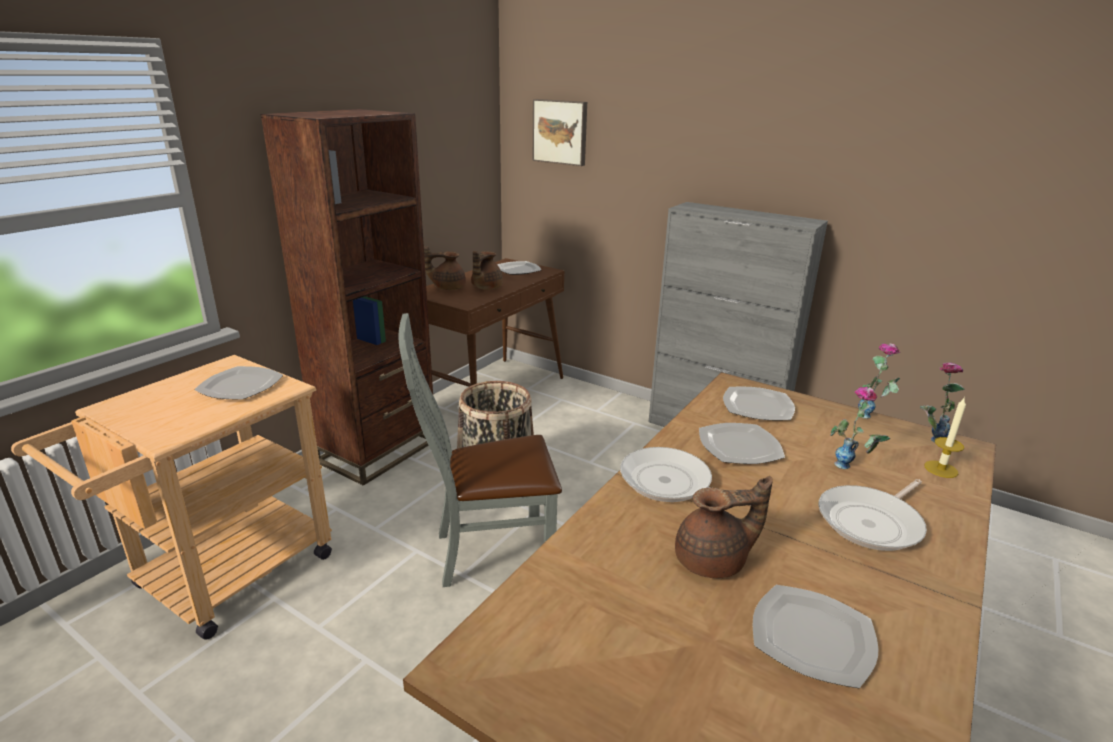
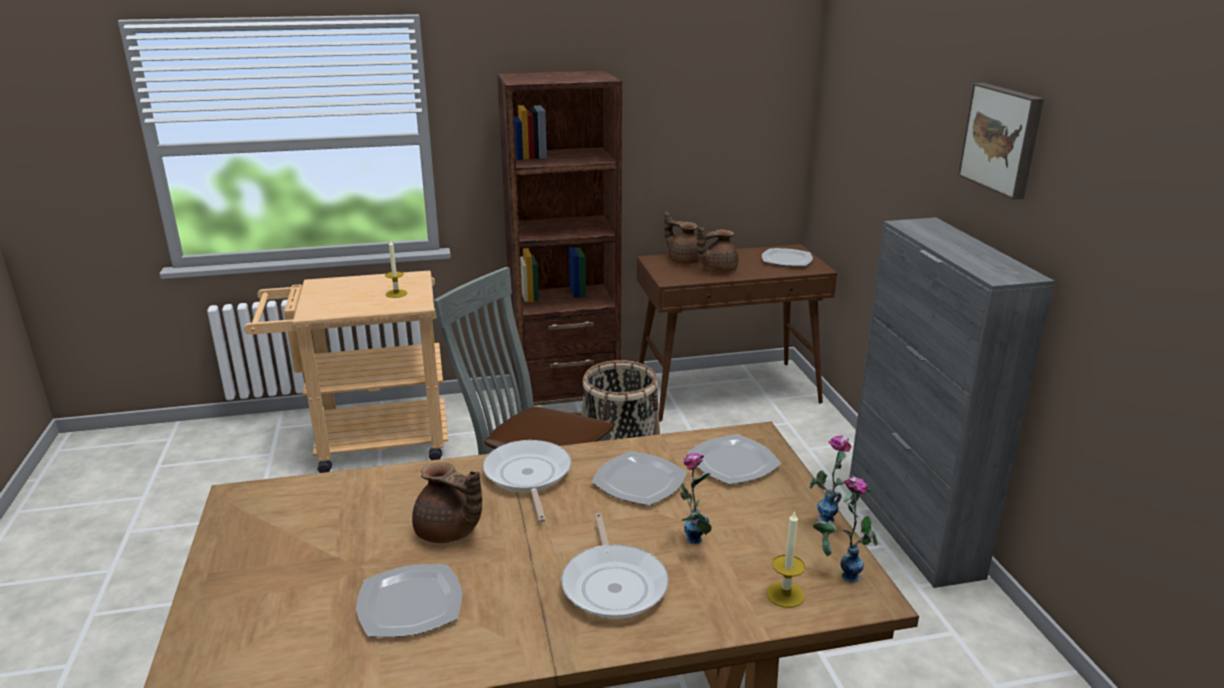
camera: 45 degrees right, 0 degrees up
plate [194,366,283,400] -> candle [385,239,407,298]
picture [533,99,587,166] -> picture moved to [958,83,1044,200]
frying pan [818,479,927,551] -> frying pan turned 105 degrees counterclockwise [561,513,669,619]

